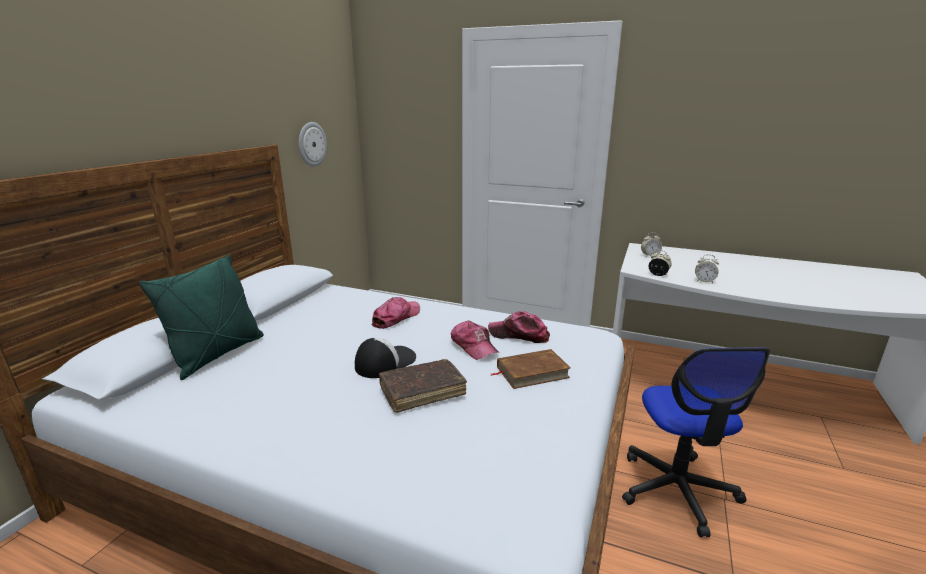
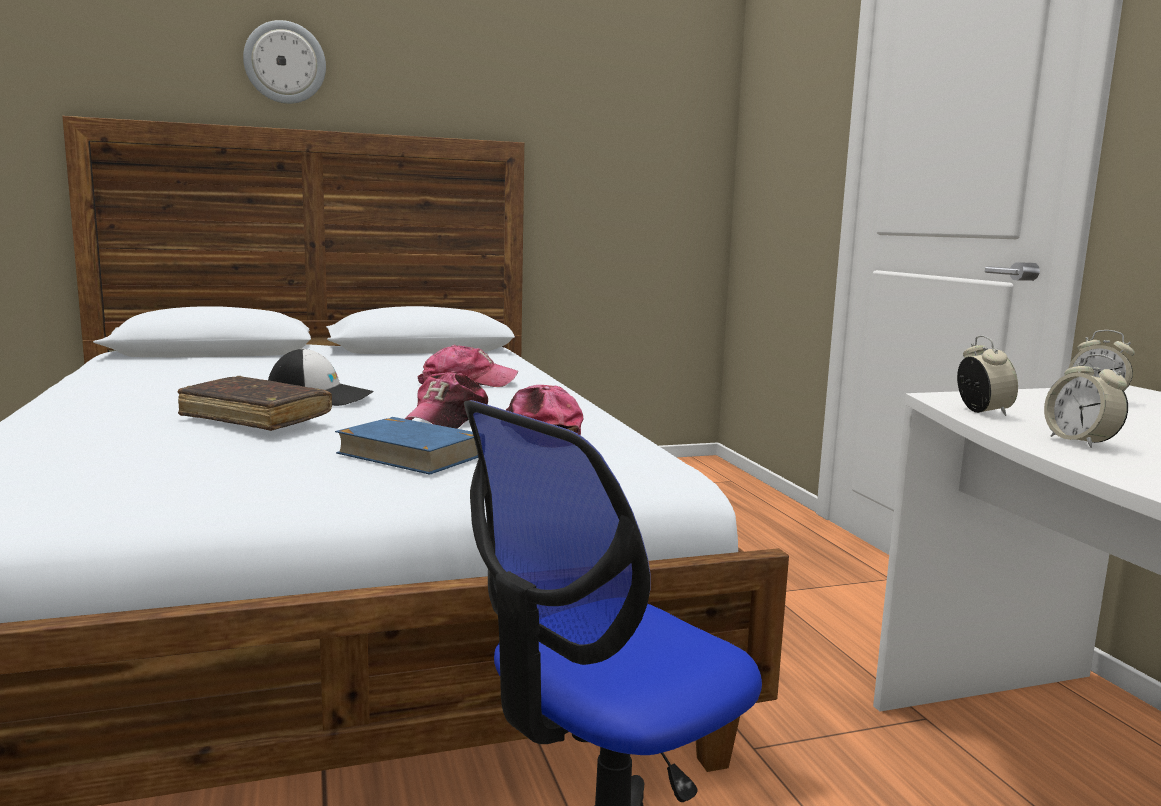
camera: 50 degrees right, 10 degrees down
green pillow [139,254,264,380] -> none
wall clock [299,122,327,167] -> wall clock moved to [243,20,326,104]
brown book [491,349,570,389] -> blue book [335,417,478,475]

